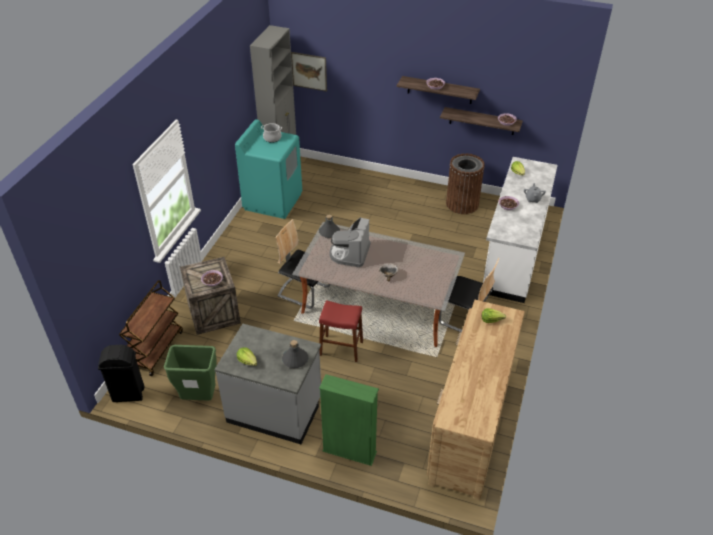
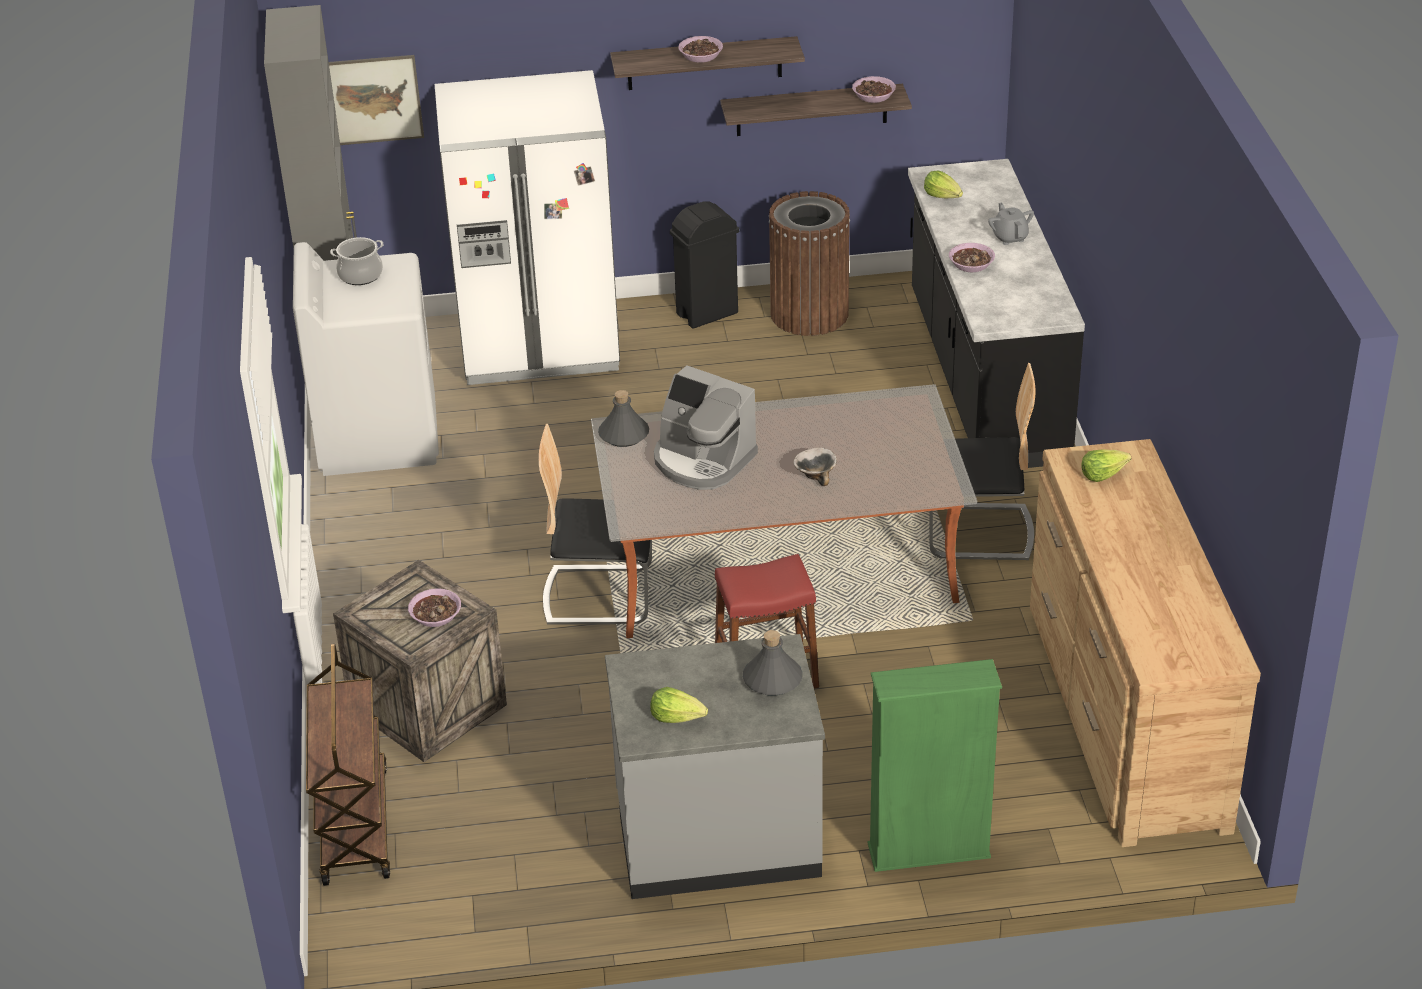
camera: 25 degrees left, 5 degrees down
black trash can [98,345,145,402] -> black trash can moved to [670,201,739,328]
green trash can [164,345,217,401] -> none
turquoise washing machine [235,119,302,219] -> white washing machine [293,242,439,476]
coffee machine [329,217,371,267] -> coffee machine turned 45 degrees counterclockwise [654,366,758,490]
white counter [483,157,558,303] -> black counter [908,159,1085,468]
none -> white fridge [435,70,620,385]

